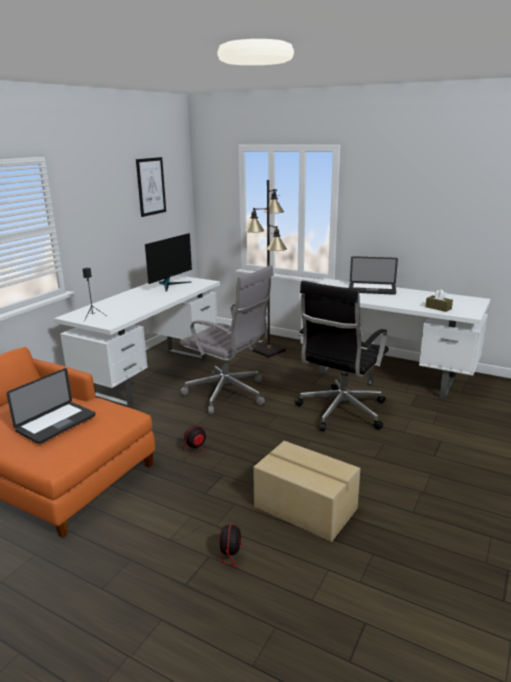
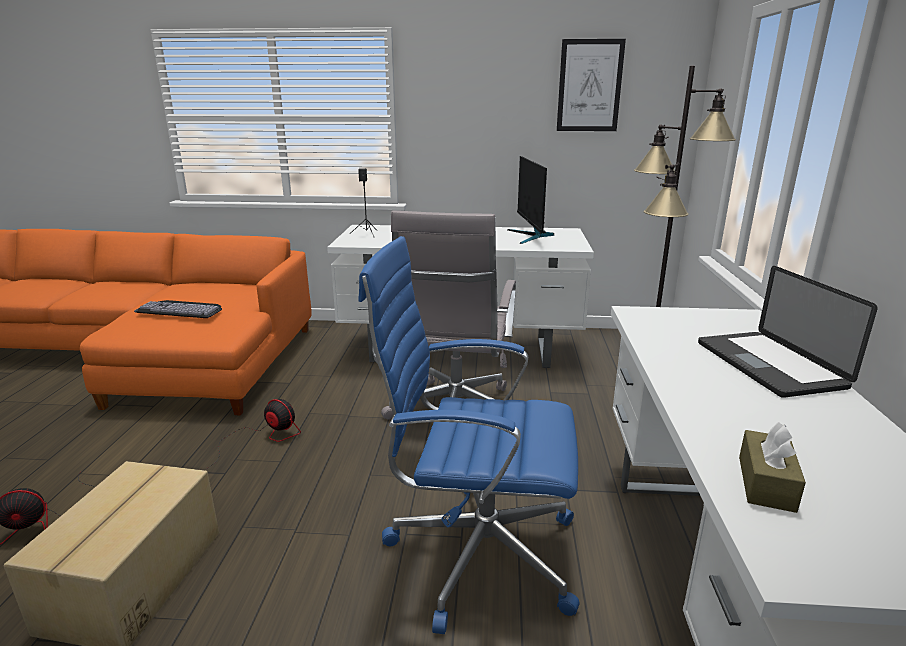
camera: 65 degrees right, 0 degrees up
laptop [7,368,96,444] -> keyboard [134,300,222,318]
monitor [145,233,192,291] -> monitor turned 75 degrees clockwise [507,156,554,244]
black office chair [295,281,389,431] -> blue office chair [358,236,580,634]

